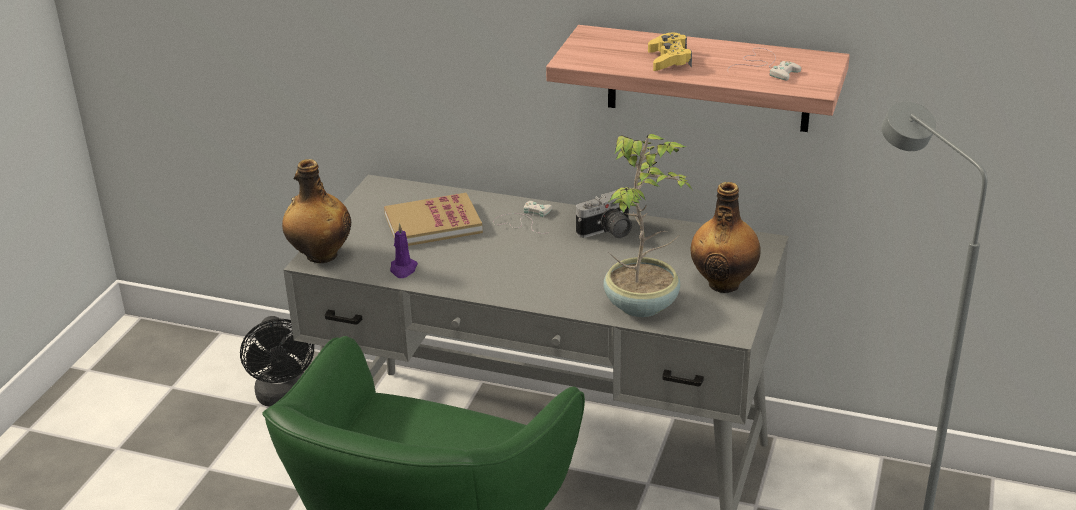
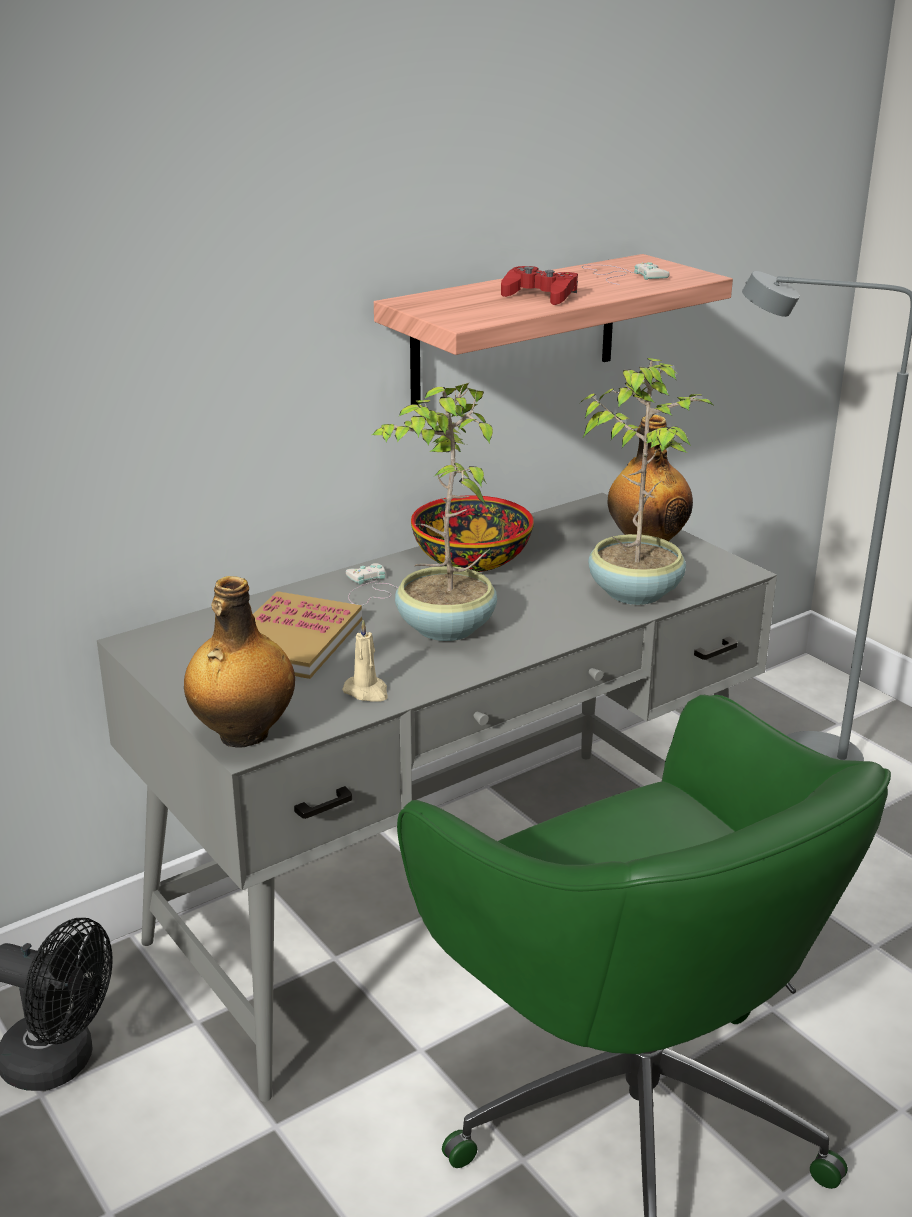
camera: 55 degrees left, 5 degrees down
purple candle [390,223,418,278] -> beige candle [342,619,388,702]
camera [576,191,632,238] -> bowl [411,495,534,572]
yellow game controller [648,33,692,71] -> red game controller [501,266,578,305]
none -> potted plant [372,382,497,641]

